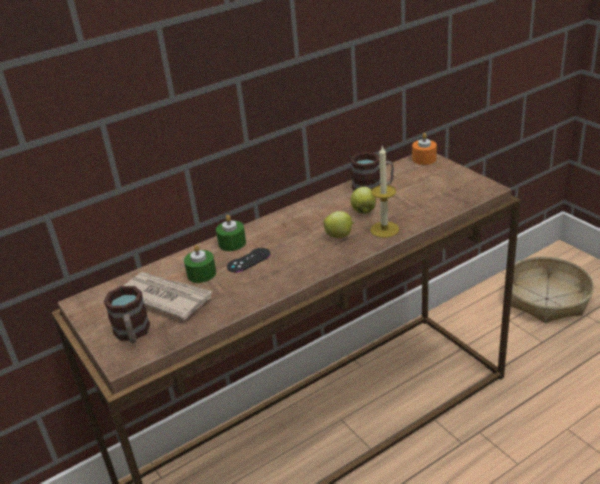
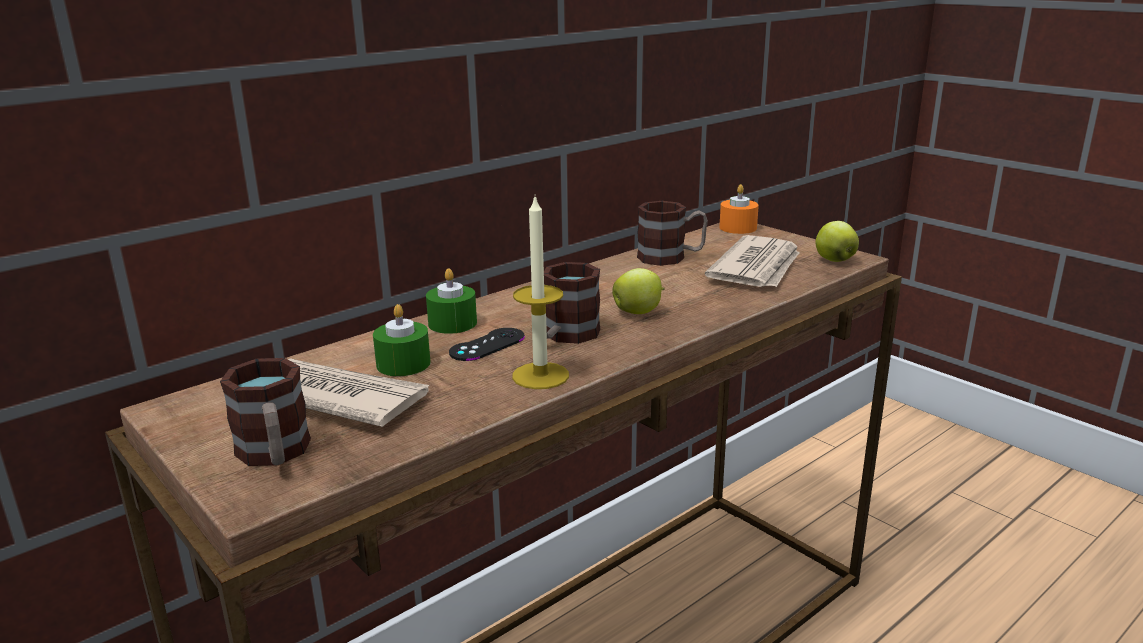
camera: 10 degrees left, 10 degrees down
apple [350,187,376,214] -> apple moved to [816,221,859,262]
candle [370,145,399,238] -> candle moved to [512,197,569,389]
basket [505,257,594,323] -> none
none -> mug [544,262,600,344]
none -> newspaper [705,235,799,287]

